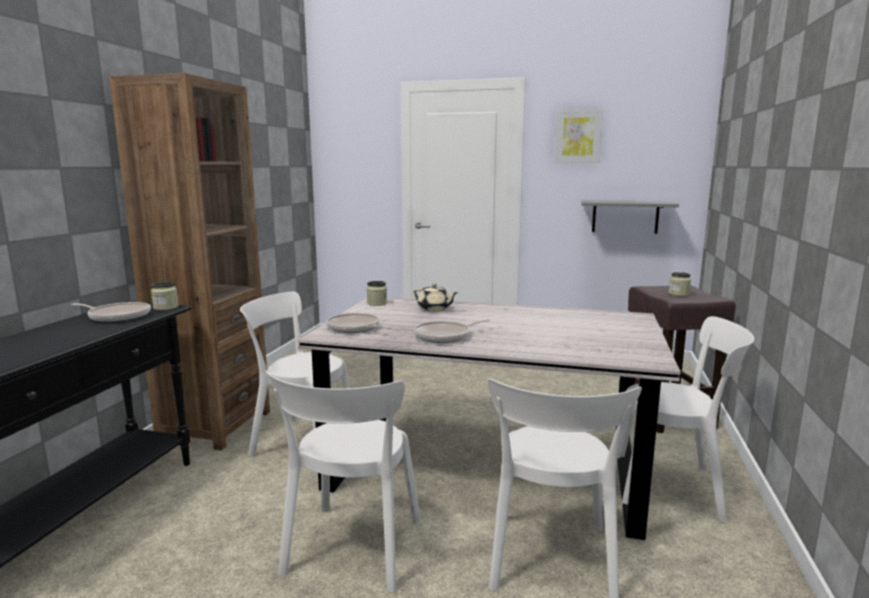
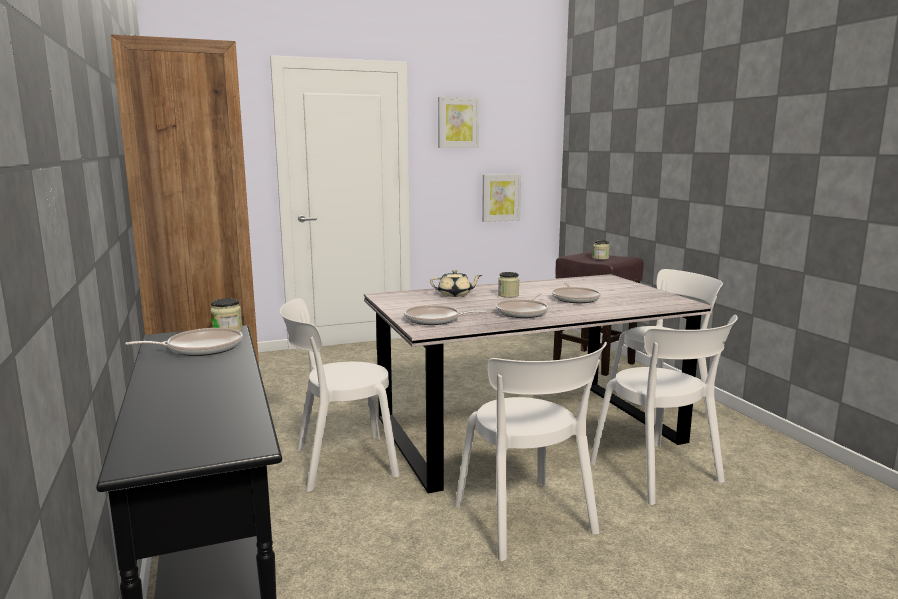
camera: 35 degrees left, 0 degrees up
jar [367,281,387,306] -> jar moved to [498,272,519,298]
grey shelf [581,200,679,234] -> picture [482,174,521,222]
none -> frying pan [552,281,601,303]

